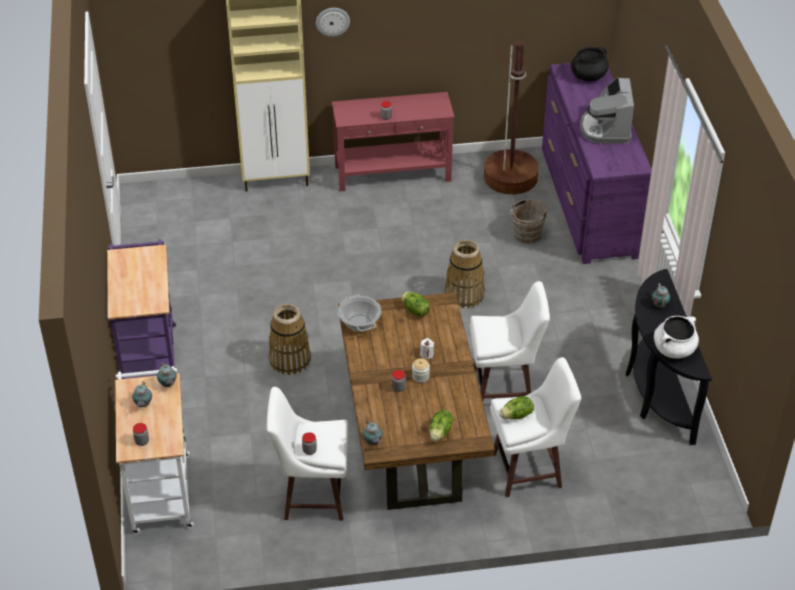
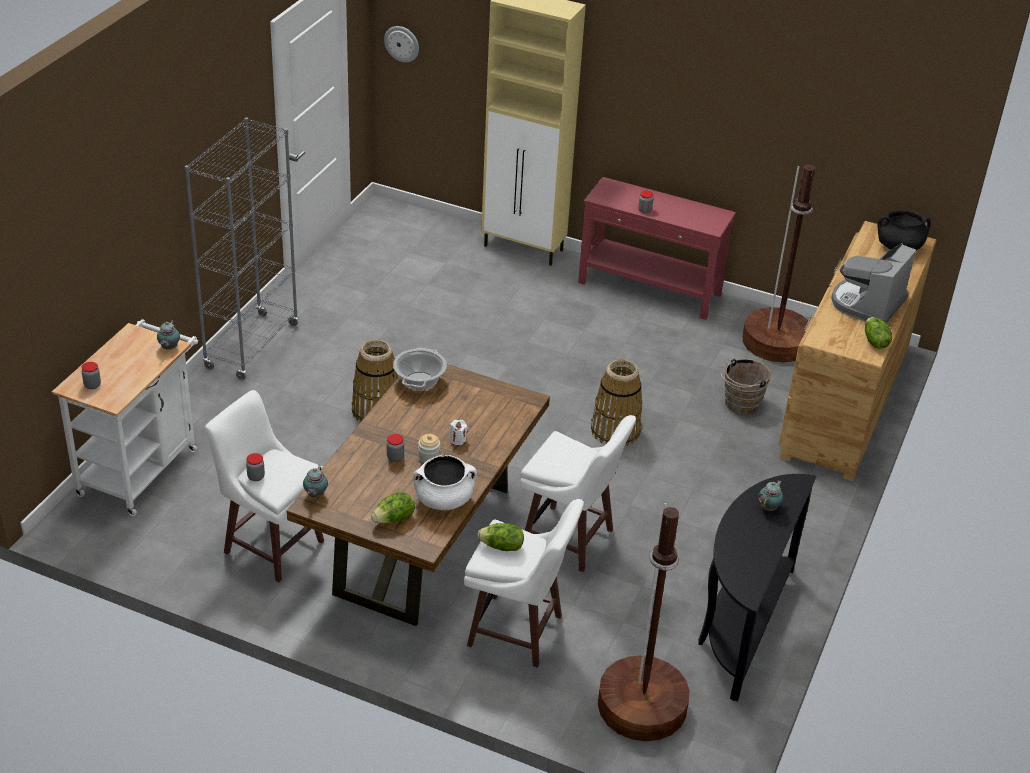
camera: 30 degrees right, 5 degrees down
purple cart [107,239,176,379] -> grey bookcase [185,117,299,380]
teapot [132,381,152,407] -> none
wall clock [316,8,350,37] -> wall clock moved to [384,26,419,62]
lettuce [401,292,430,317] -> lettuce moved to [865,317,892,349]
purple dresser [542,63,652,264] -> brown dresser [779,221,937,481]
white cooking pot [654,316,699,359] -> white cooking pot moved to [413,455,477,510]
none -> brown floor lamp [598,503,690,741]

